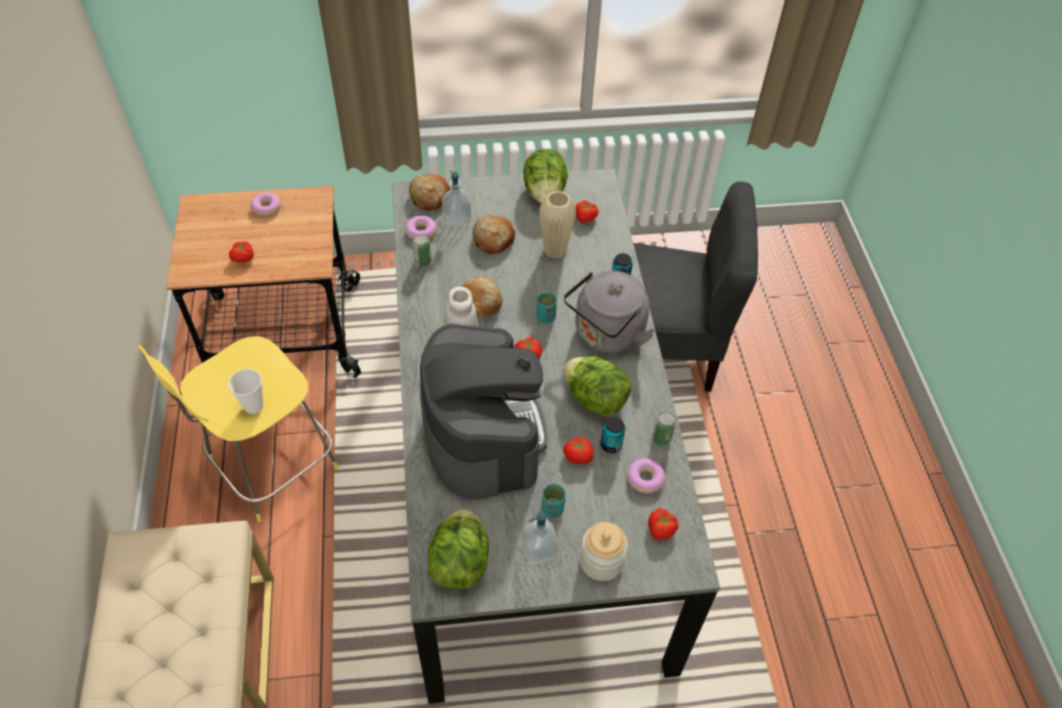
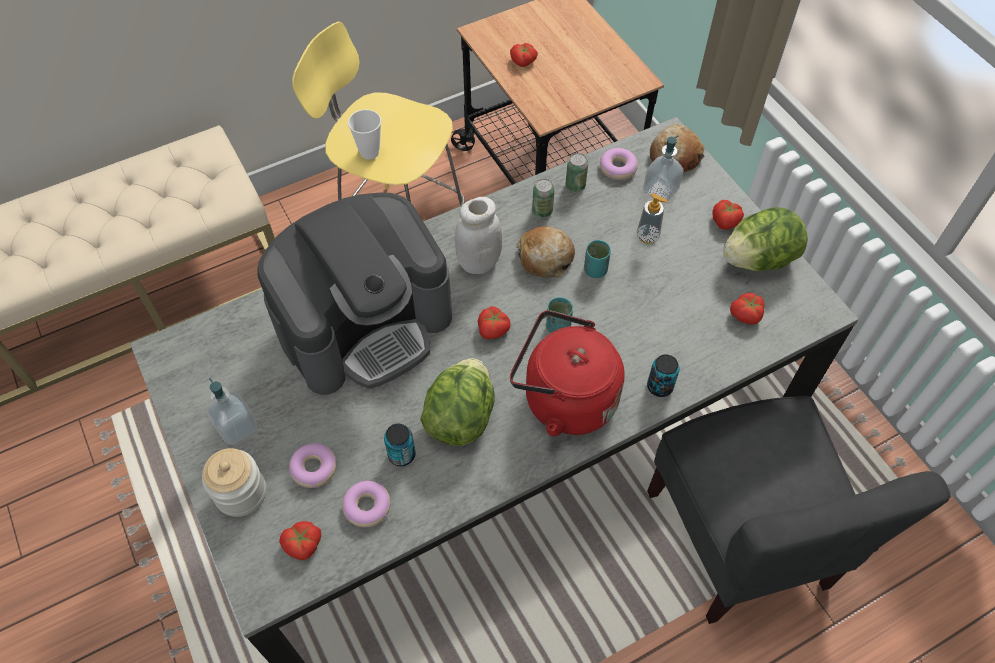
camera: 70 degrees right, 5 degrees up
donut [251,193,281,216] -> donut moved to [289,443,337,488]
lettuce [428,509,489,590] -> none
bread [473,215,515,254] -> soap dispenser [637,193,668,244]
beige vase [539,191,576,259] -> none
turquoise cup [542,484,566,518] -> turquoise cup moved to [584,240,611,278]
tomato [563,436,594,464] -> tomato moved to [712,200,744,230]
grey kettle [564,271,655,353] -> red kettle [510,310,625,436]
can [652,412,676,446] -> can moved to [532,179,555,218]

